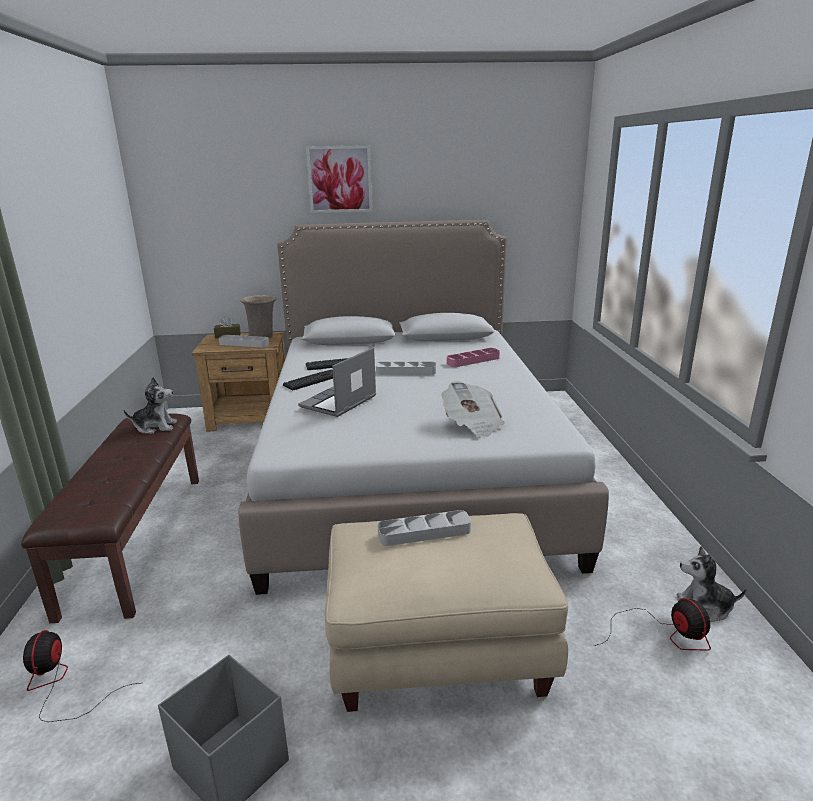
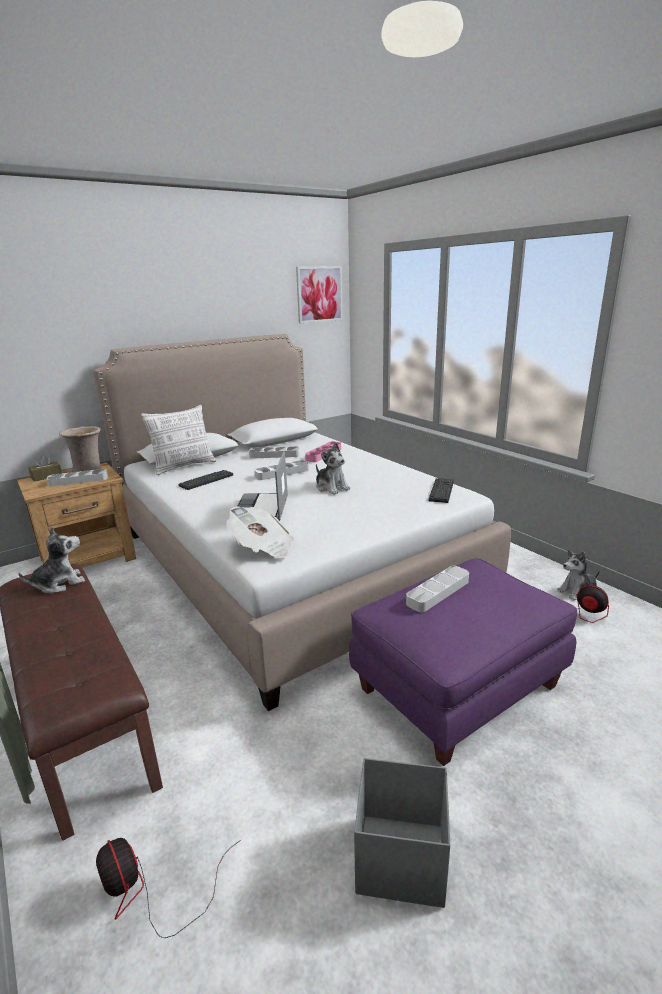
camera: 30 degrees left, 0 degrees up
keyboard [283,370,333,390] -> keyboard moved to [429,478,454,503]
picture [306,145,373,213] -> picture moved to [296,266,343,324]
beige ottoman [325,513,568,712] -> purple ottoman [349,558,577,766]
newspaper [441,381,505,438] -> newspaper moved to [226,506,294,559]
none -> pillow [141,405,216,475]
none -> grey tray [249,446,300,459]
none -> plush toy [316,442,350,495]

